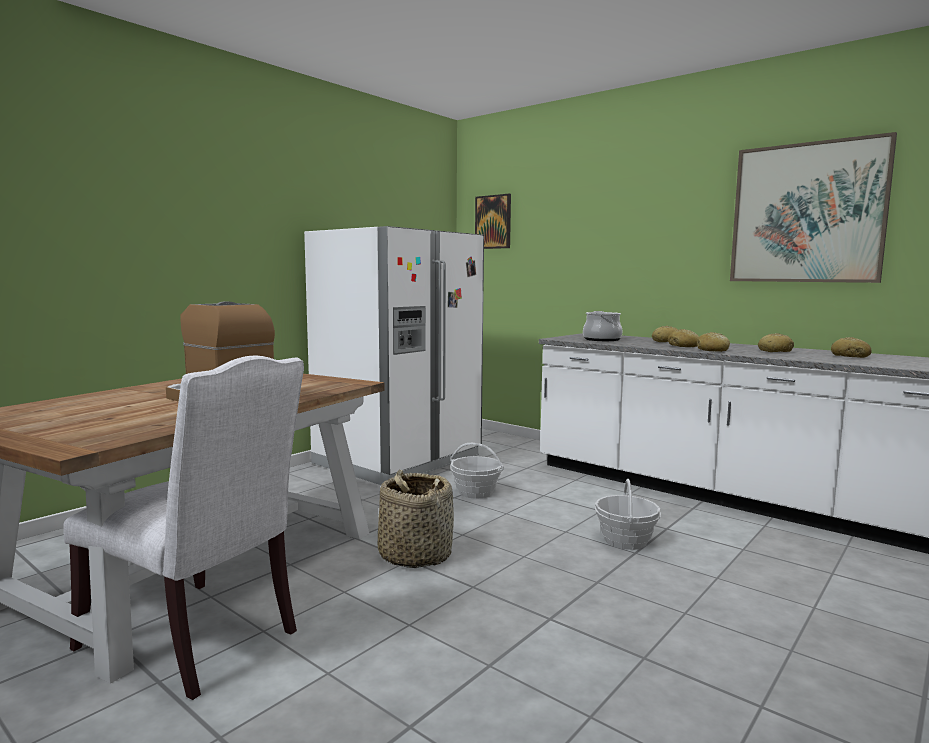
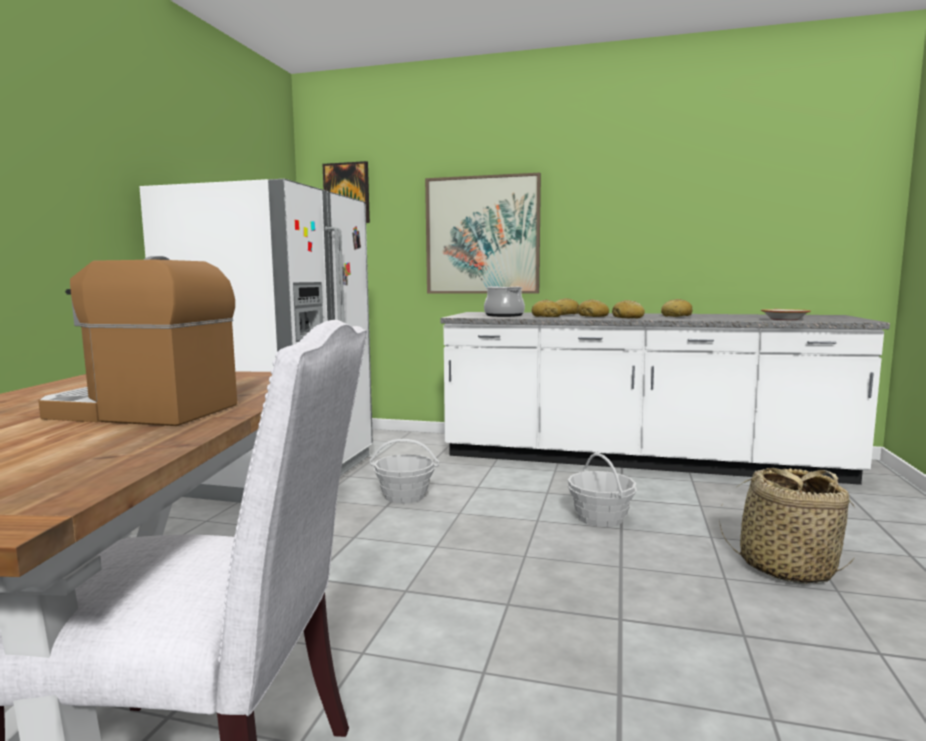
camera: 25 degrees left, 0 degrees up
basket [378,470,454,568] -> basket moved to [719,468,856,584]
picture [730,132,897,283] -> picture moved to [425,173,541,294]
bread [831,337,871,358] -> bread moved to [532,300,562,317]
none -> bowl [761,309,811,320]

